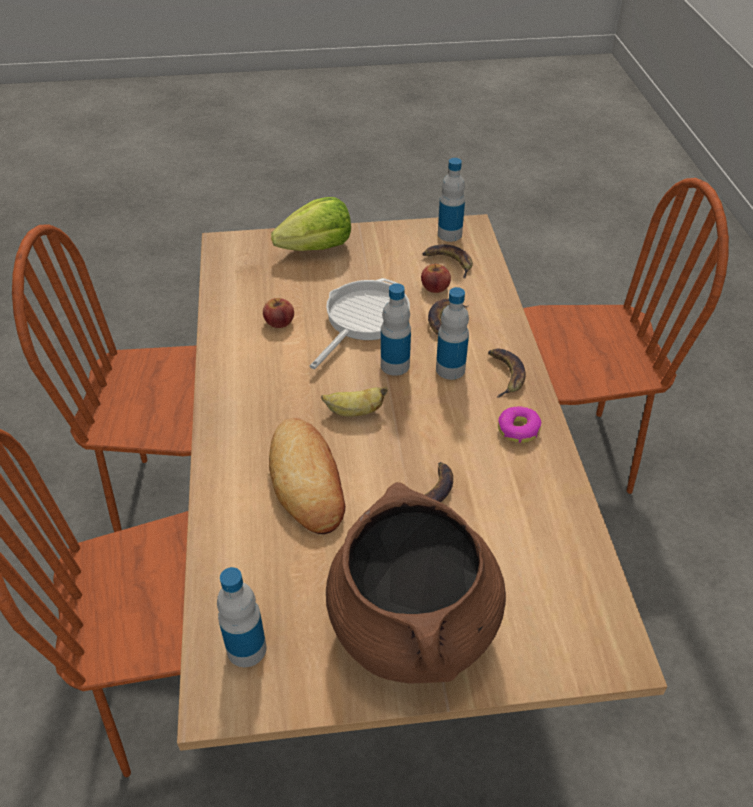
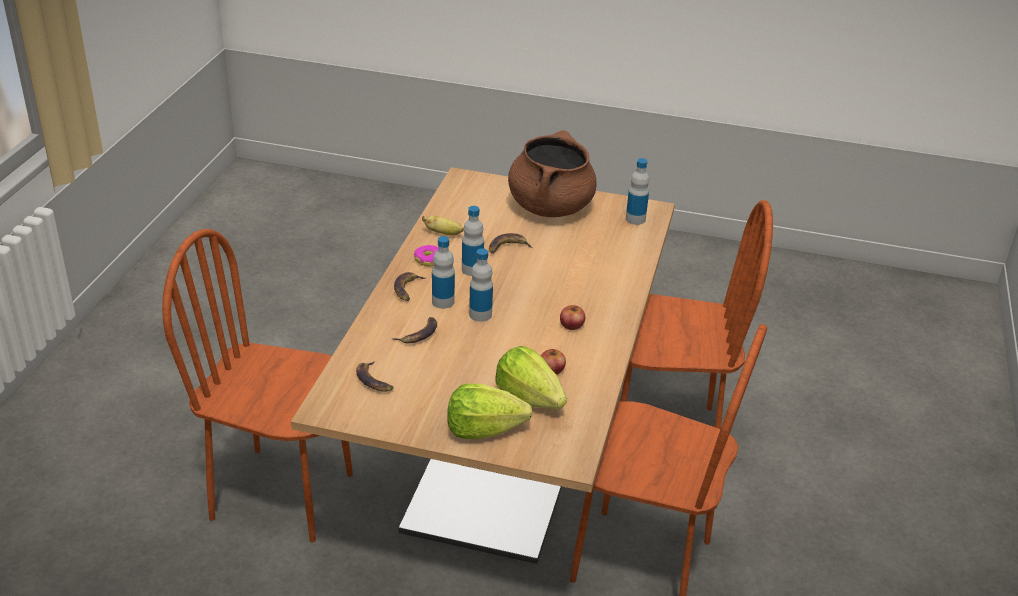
camera: 160 degrees left, 10 degrees down
bread [269,418,345,534] -> none
frying pan [310,278,410,369] -> none
banana [321,387,388,416] -> banana moved to [422,216,464,236]
apple [421,264,451,293] -> apple moved to [560,305,585,330]
bottle [438,158,465,242] -> bottle moved to [462,206,484,276]
none -> lettuce [496,346,567,409]

